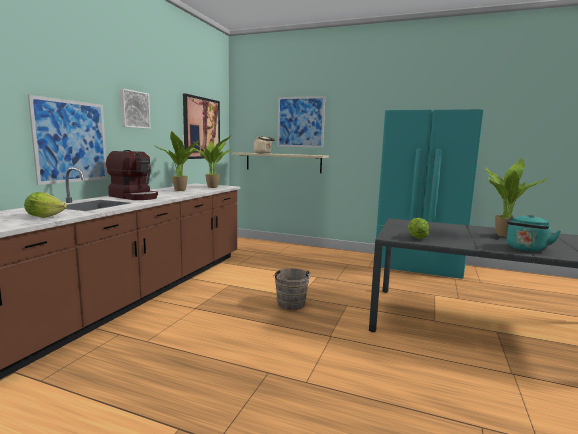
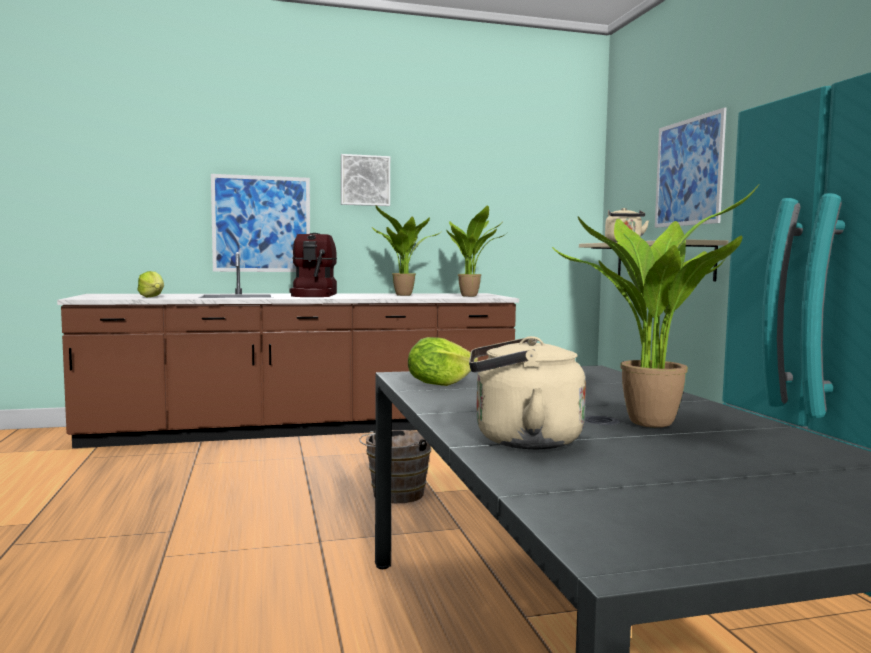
camera: 55 degrees right, 5 degrees down
picture [183,93,220,159] -> none
turquoise kettle [507,214,561,252] -> beige kettle [469,336,586,449]

